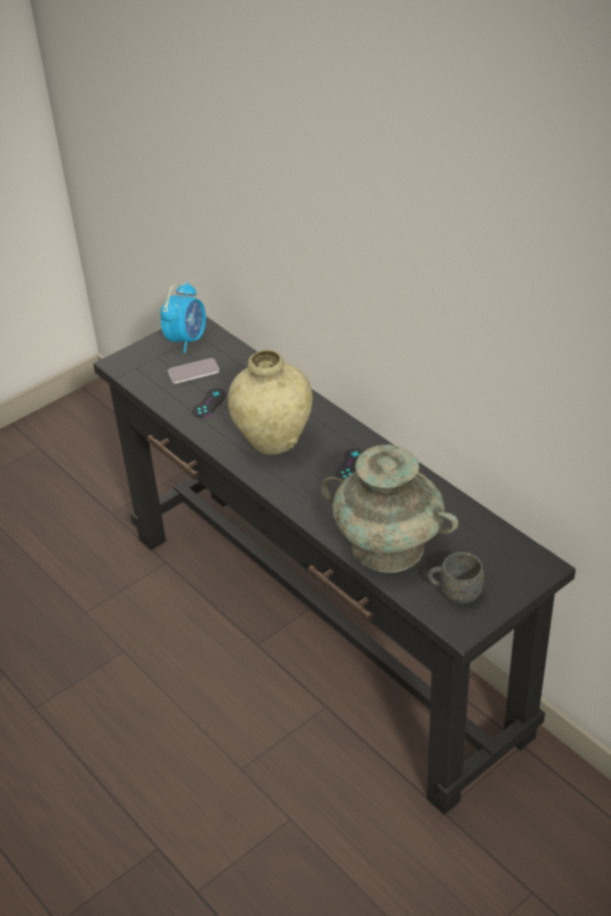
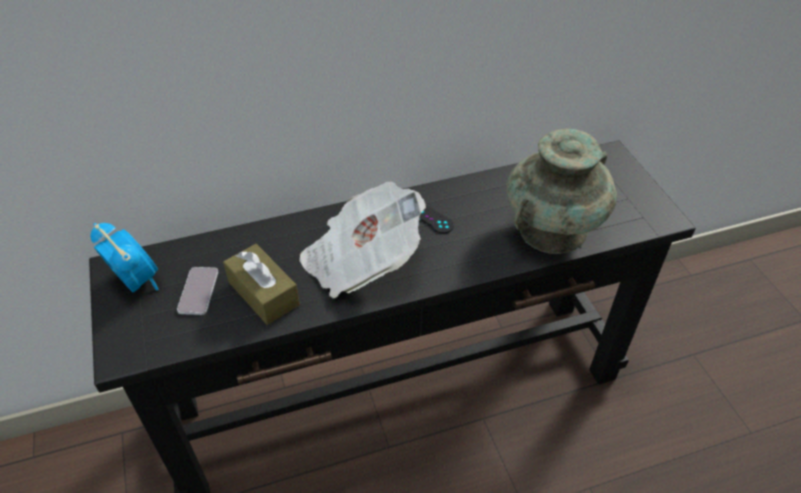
camera: 70 degrees left, 5 degrees up
black game controller [192,388,226,418] -> brown tissue box [223,244,300,325]
beige vase [228,349,313,455] -> newspaper [299,182,426,299]
grey mug [427,552,484,603] -> none

